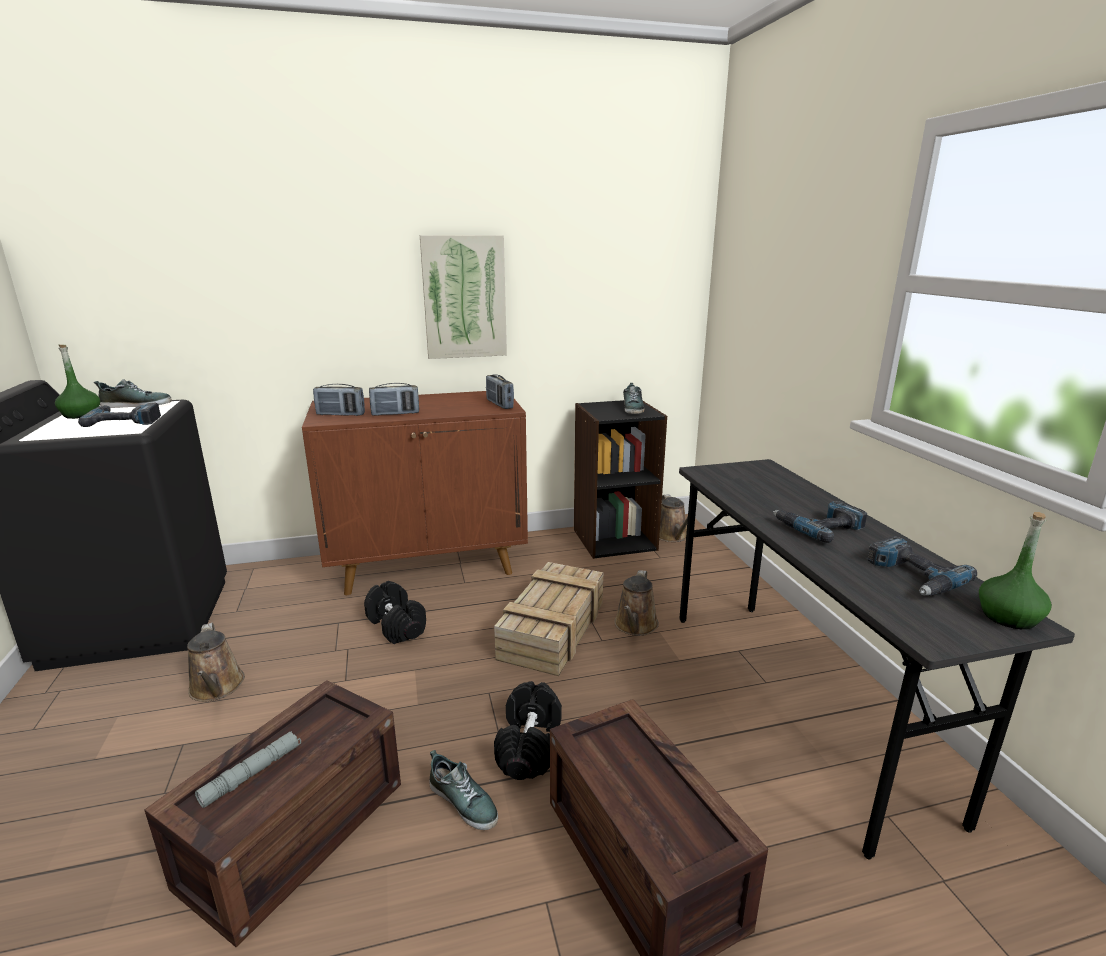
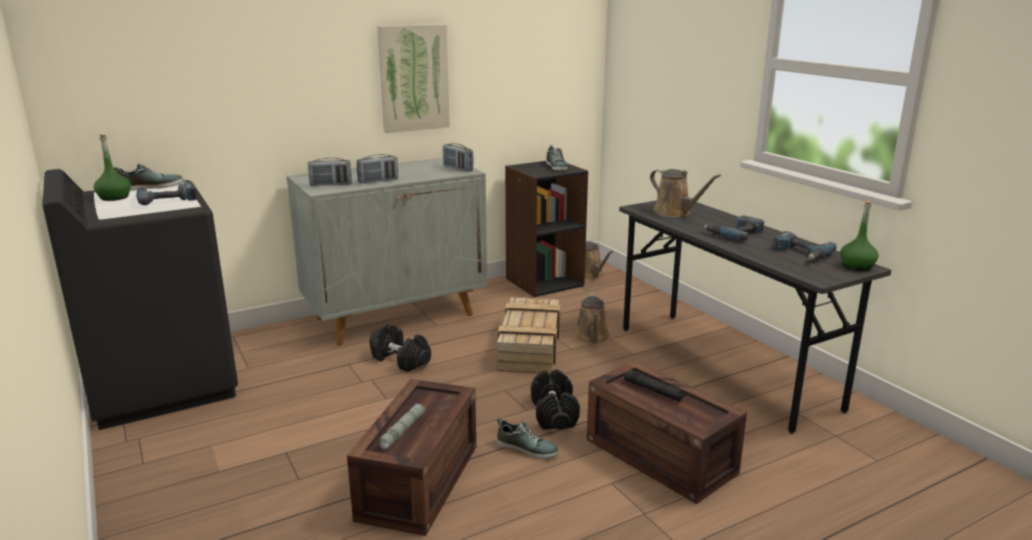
camera: 15 degrees left, 0 degrees up
brown watering can [187,623,245,702] -> brown watering can moved to [650,169,721,217]
brown cabinet [302,391,528,595] -> grey cabinet [287,158,487,346]
none -> black flashlight [624,370,686,402]

